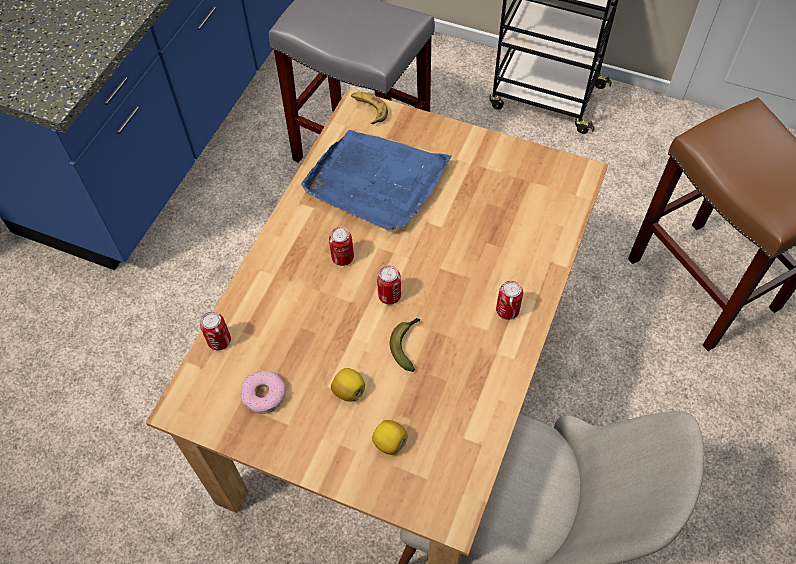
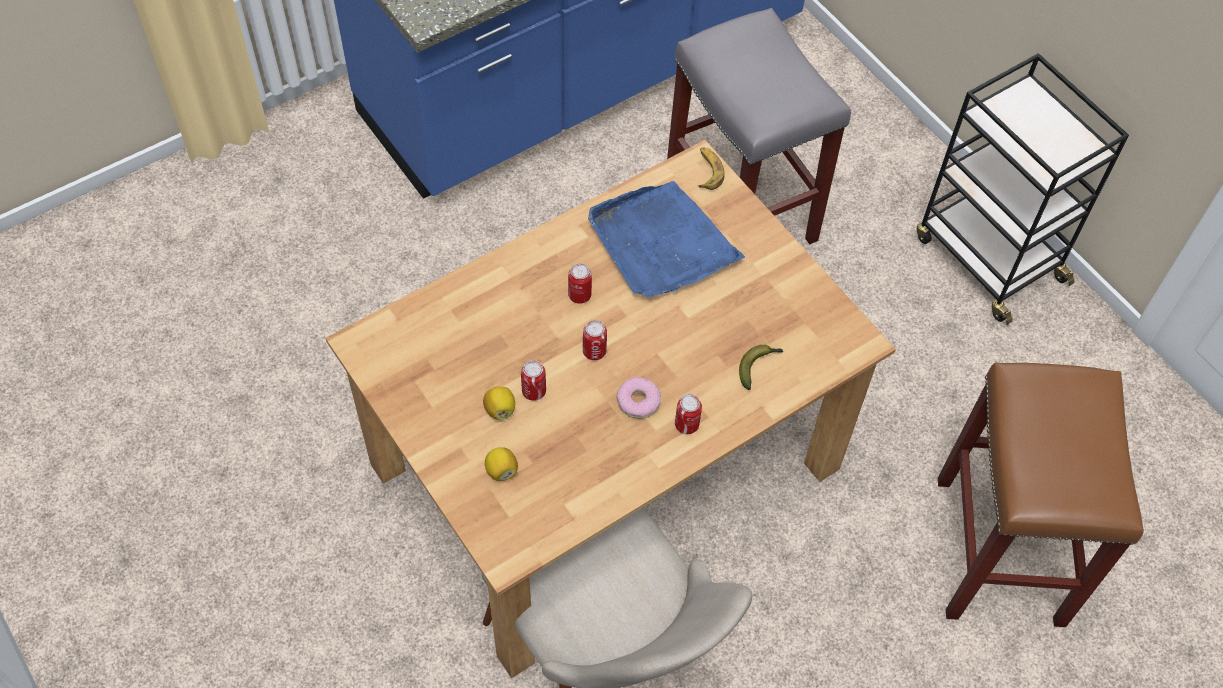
camera: 30 degrees right, 0 degrees up
can [200,311,231,351] -> can moved to [521,360,546,401]
donut [240,371,286,414] -> donut moved to [616,377,661,419]
banana [390,318,420,372] -> banana moved to [739,345,783,390]

